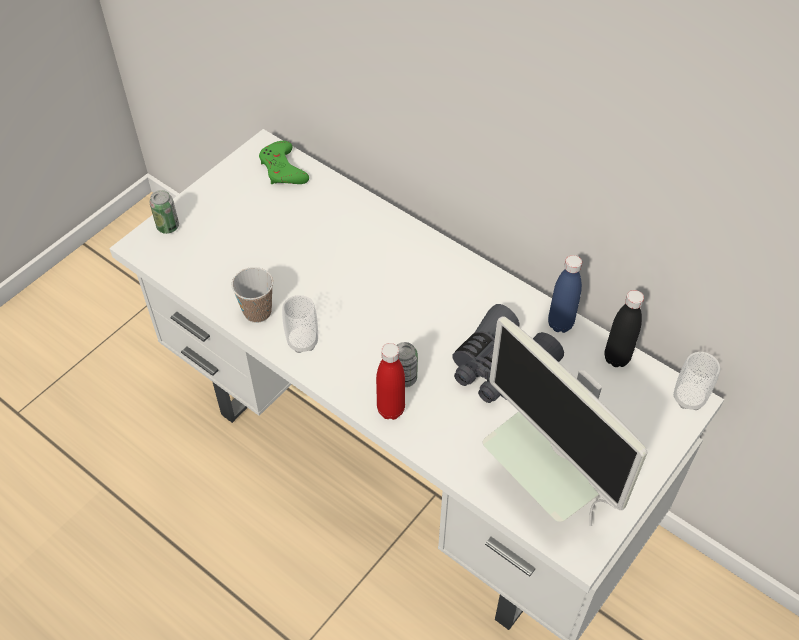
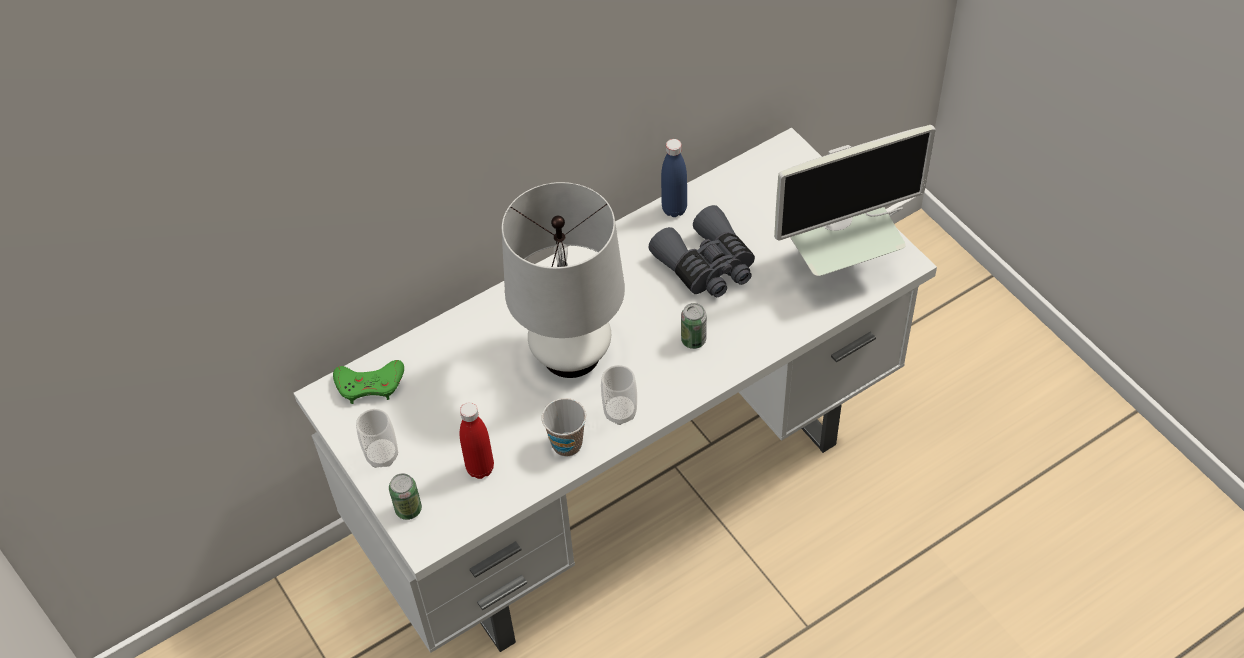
camera: 70 degrees left, 0 degrees up
red bottle [376,343,405,420] -> red bottle moved to [460,402,494,479]
black bottle [604,290,644,367] -> none
cup [674,352,720,410] -> cup moved to [356,409,398,468]
none -> white table lamp [502,182,625,378]

